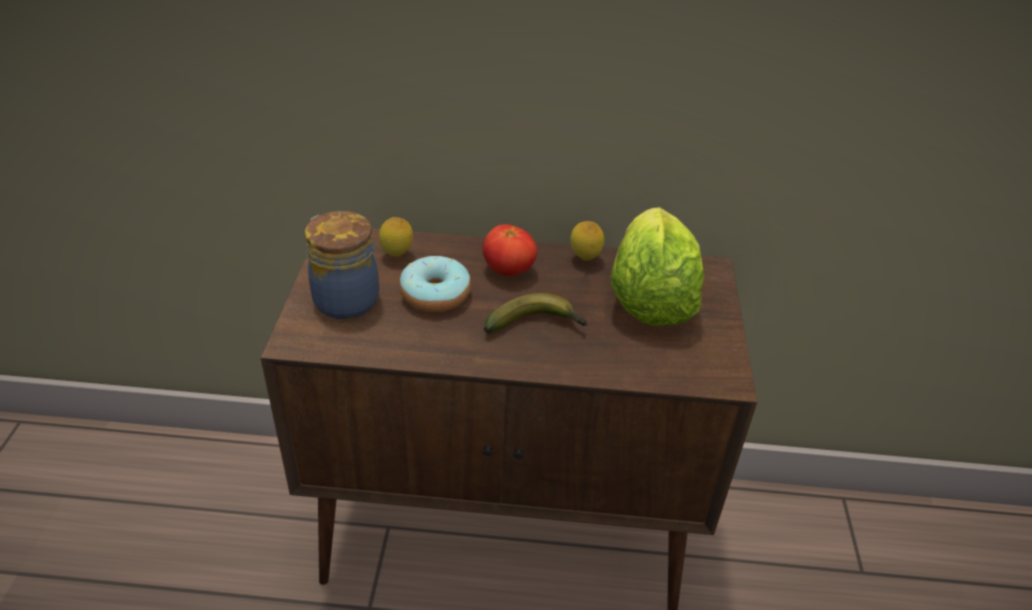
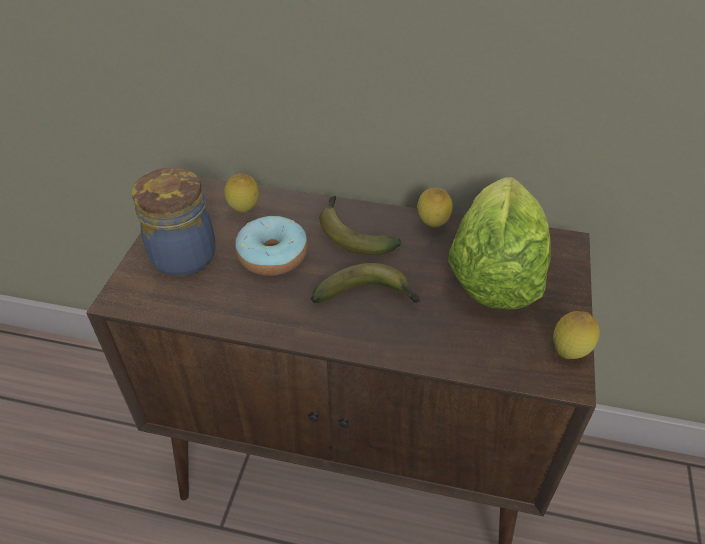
camera: 10 degrees right, 5 degrees up
tomato [482,224,537,276] -> banana [319,196,401,255]
none -> lemon [554,311,600,359]

